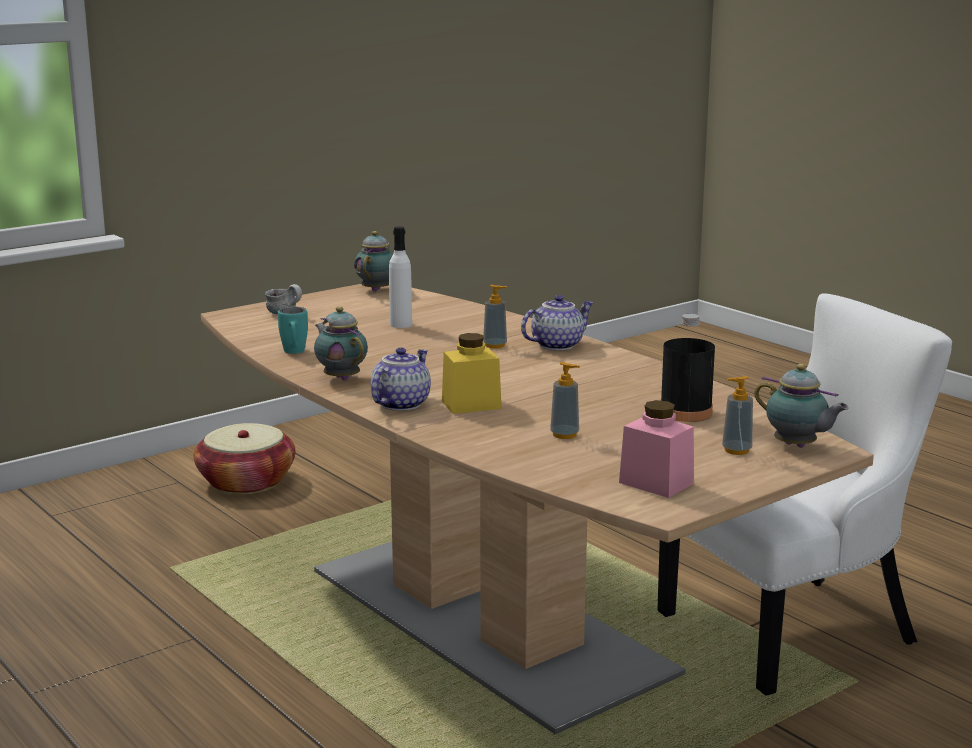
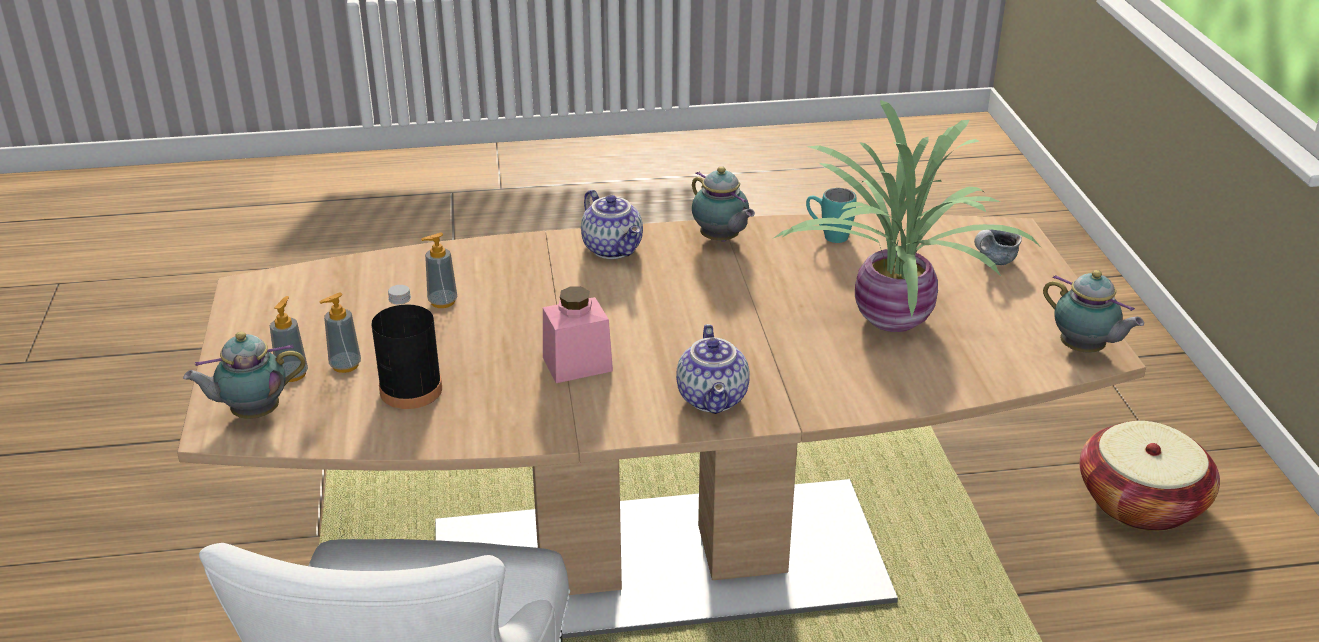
camera: 120 degrees right, 15 degrees up
teapot [314,306,368,381] -> teapot turned 60 degrees clockwise [692,166,755,242]
white bottle [389,226,412,328] -> potted plant [774,100,1041,332]
yellow jar [442,333,502,414] -> none
soap dispenser [483,285,507,348] -> soap dispenser moved to [319,292,361,373]
pink jar [619,400,694,498] -> pink jar moved to [543,286,613,383]

